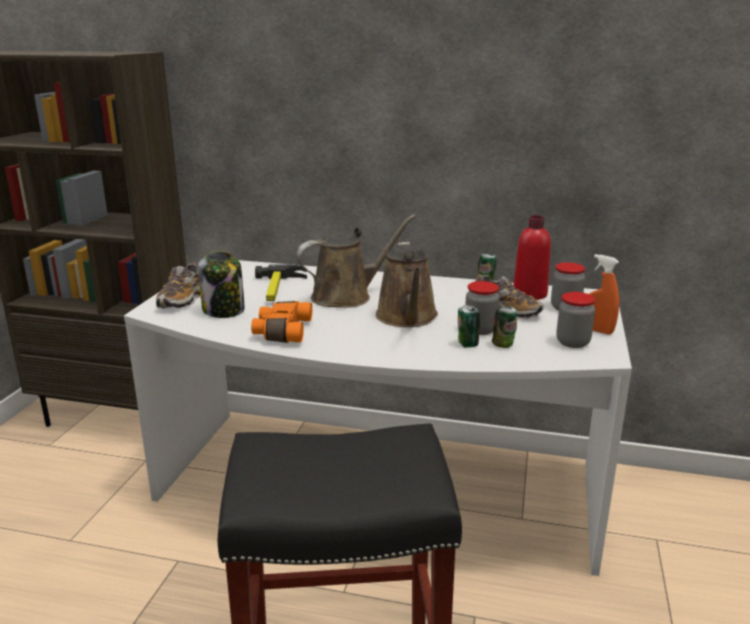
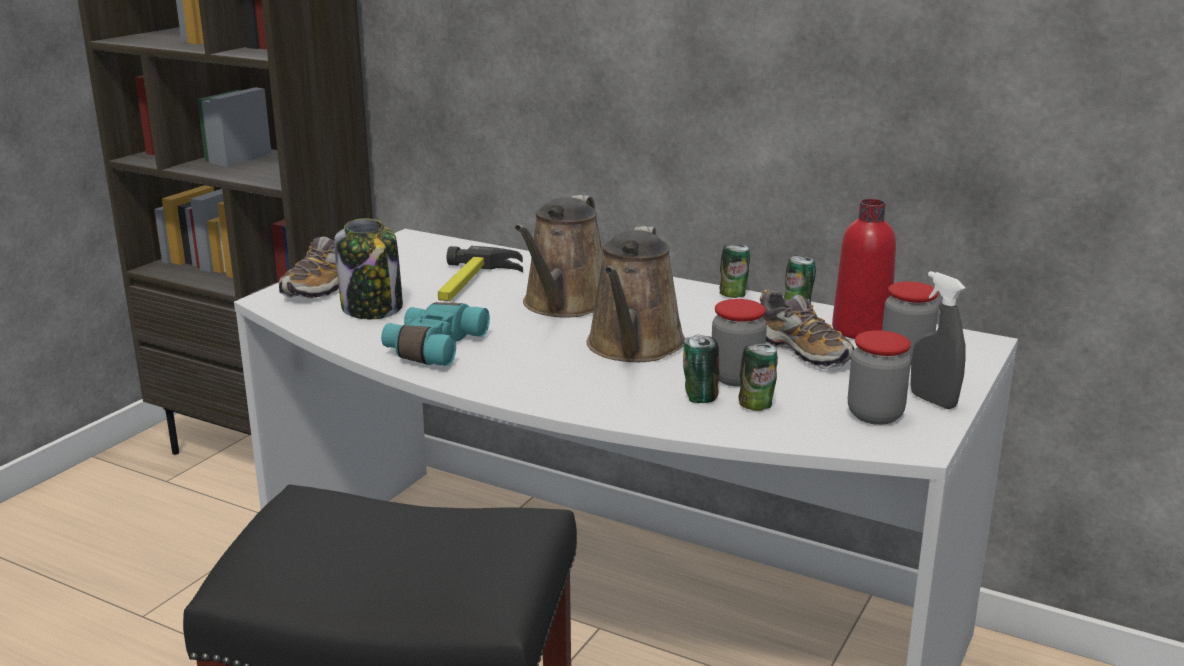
camera: 15 degrees right, 0 degrees up
orange binoculars [251,301,312,343] -> turquoise binoculars [381,302,490,366]
brown watering can [296,215,416,308] -> brown watering can turned 120 degrees clockwise [515,195,603,318]
orange spray bottle [589,254,619,335] -> grey spray bottle [910,271,966,409]
none -> can [720,244,750,298]

